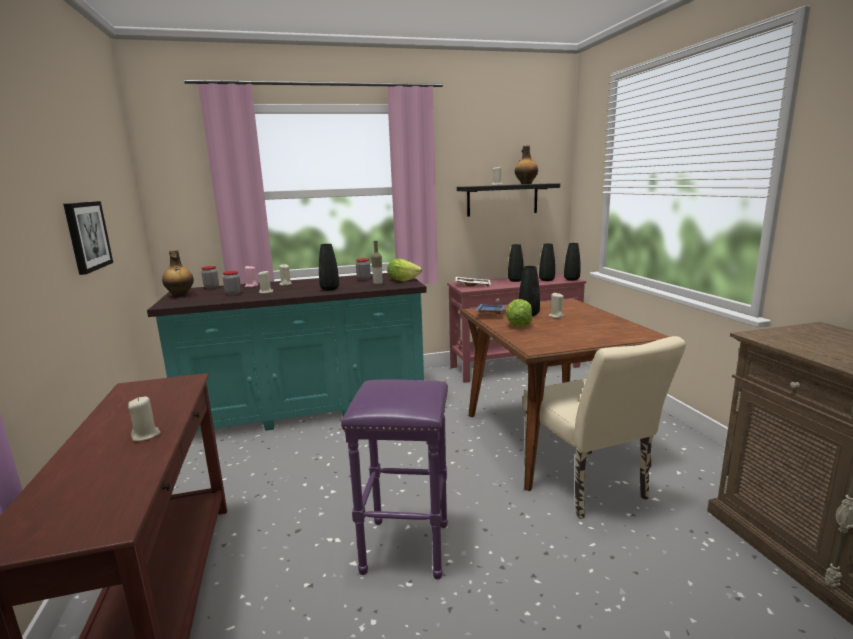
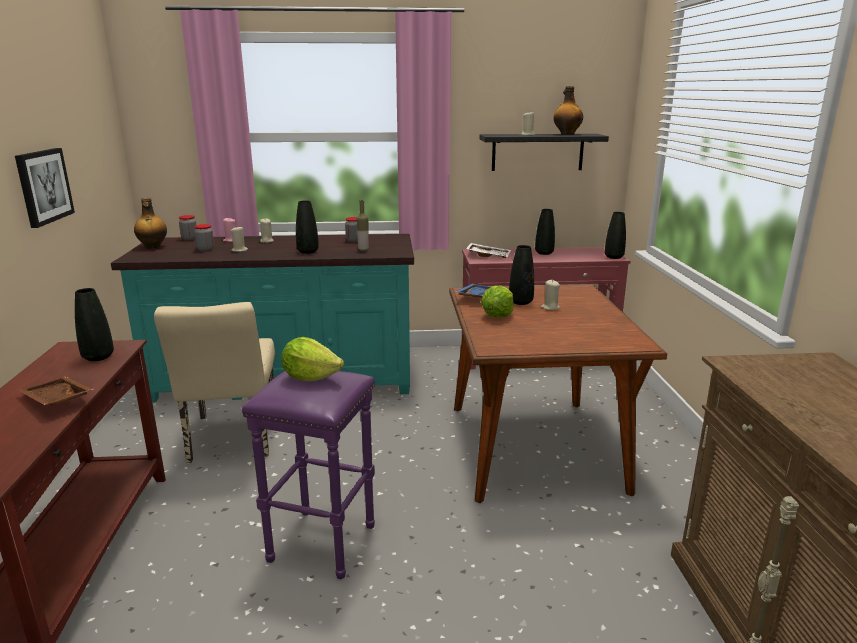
camera: 10 degrees right, 5 degrees up
beige candle [128,396,160,441] -> brown tray [19,377,94,406]
lettuce [387,258,422,281] -> lettuce moved to [281,337,344,381]
beige chair [523,336,686,519] -> beige chair moved to [154,302,275,463]
black vase [539,243,555,281] -> black vase moved to [75,288,114,361]

